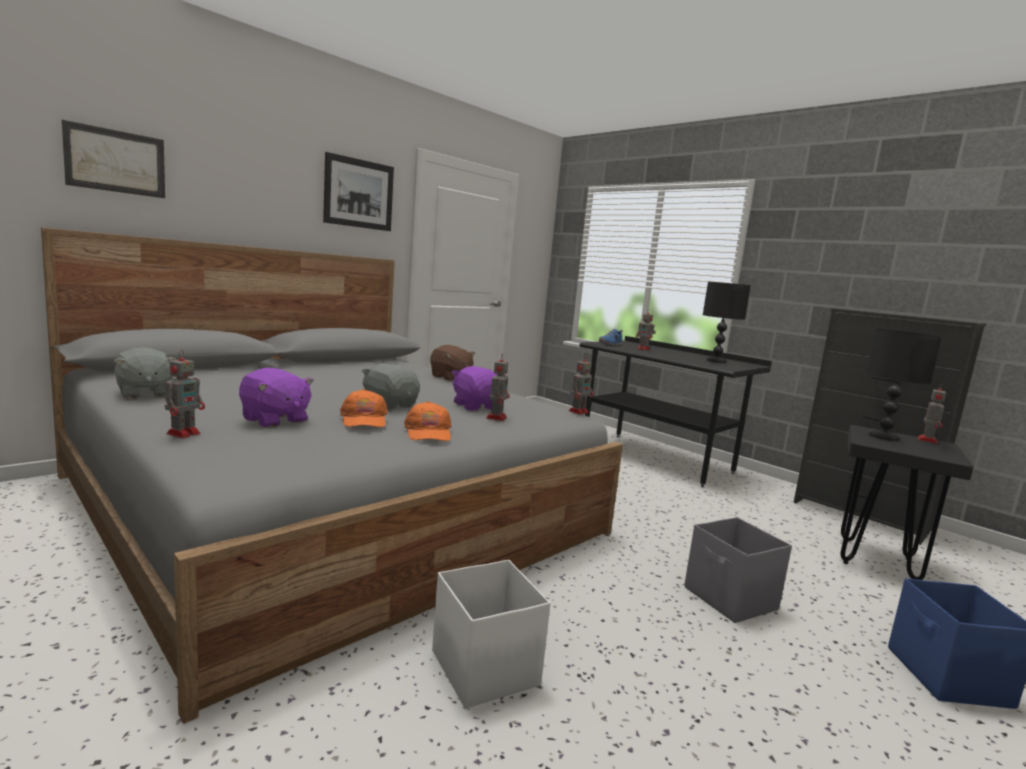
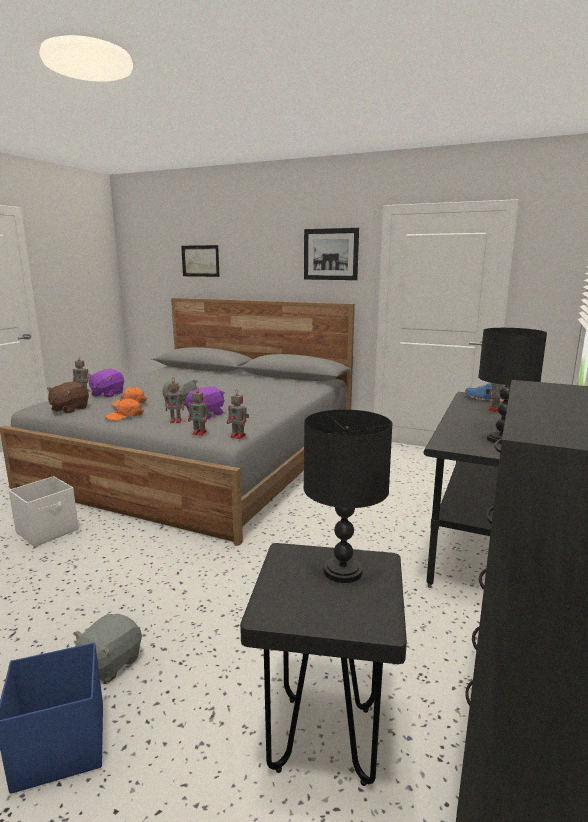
camera: 70 degrees right, 5 degrees up
grey plush toy [113,347,177,399] -> grey plush toy moved to [73,614,142,683]
brown plush toy [430,345,475,381] -> brown plush toy moved to [47,381,89,413]
grey storage box [684,517,792,623] -> none
toy robot [917,384,946,444] -> toy robot moved to [188,387,210,436]

